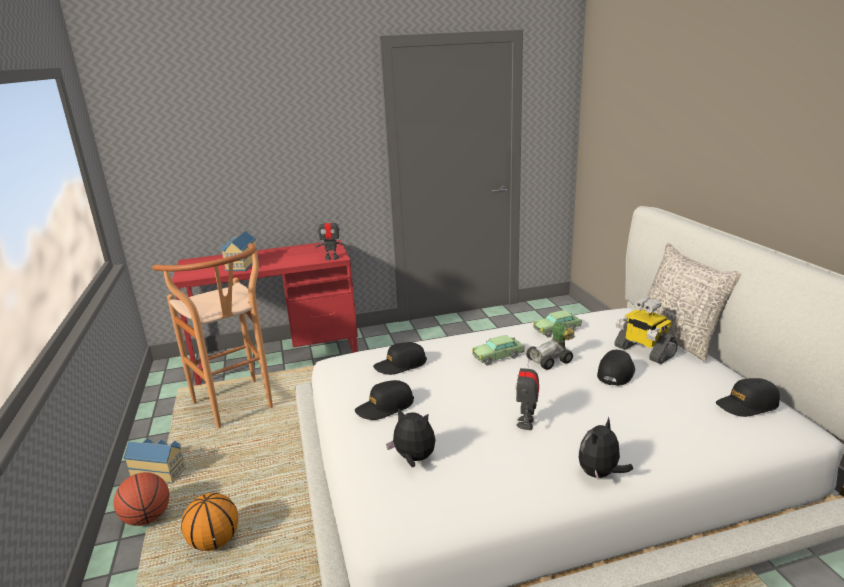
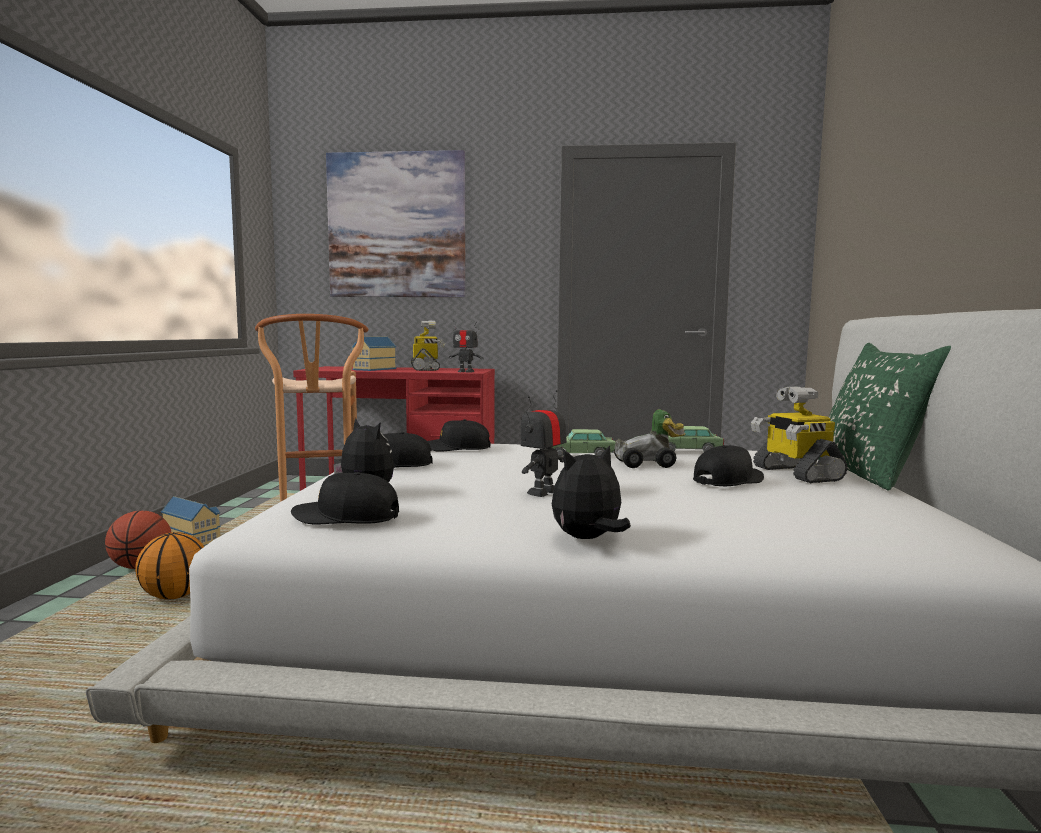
camera: 20 degrees right, 15 degrees down
grey pillow [642,243,742,361] -> green pillow [818,343,951,490]
black cap [716,378,780,417] -> black cap moved to [291,472,399,525]
none -> picture [326,150,465,297]
none -> toy robot [411,321,445,371]

